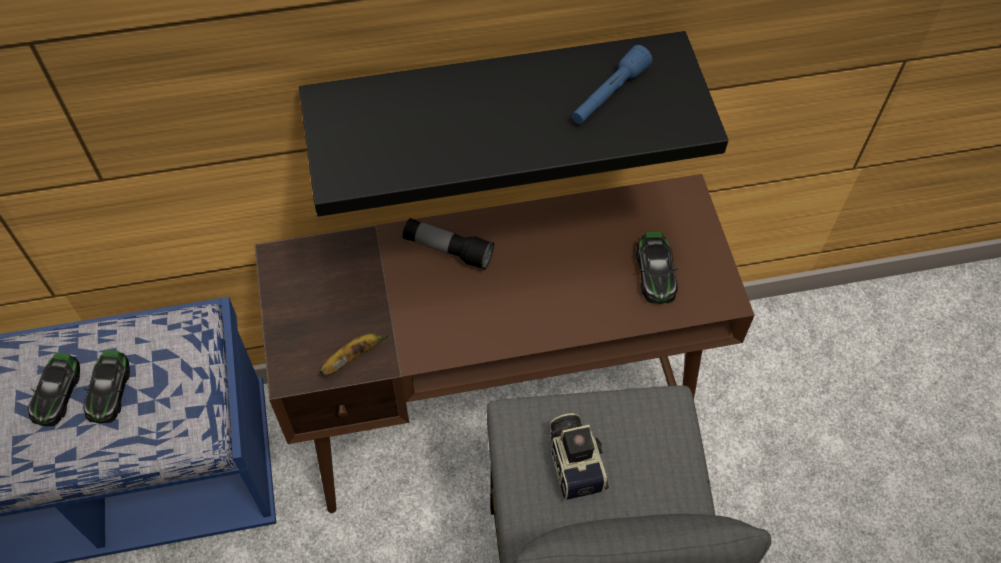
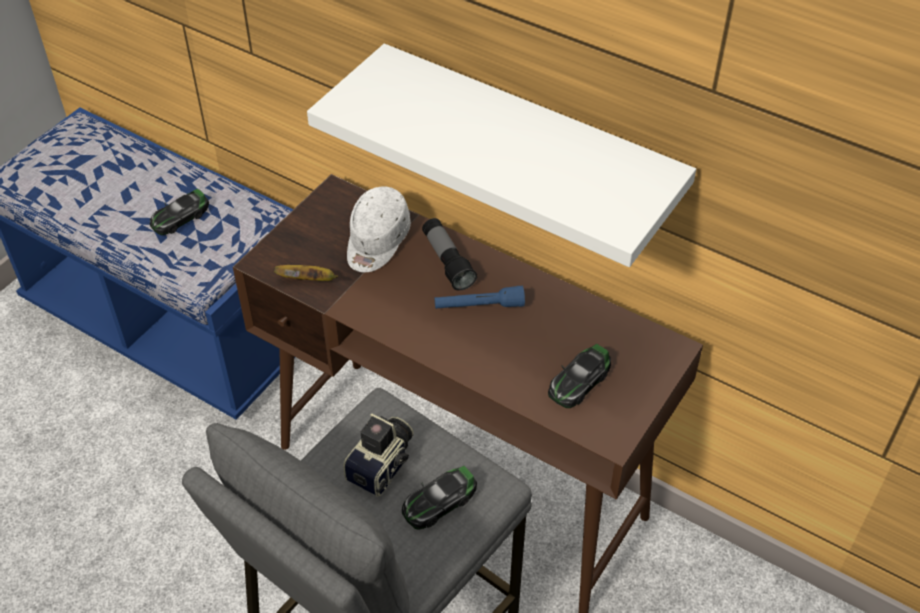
camera: 45 degrees right, 10 degrees down
toy car [28,352,80,426] -> toy car moved to [402,466,477,530]
black shelf [299,31,728,217] -> white shelf [307,44,696,267]
blue flashlight [572,45,653,124] -> blue flashlight moved to [435,286,525,309]
none -> white cap [347,187,411,273]

